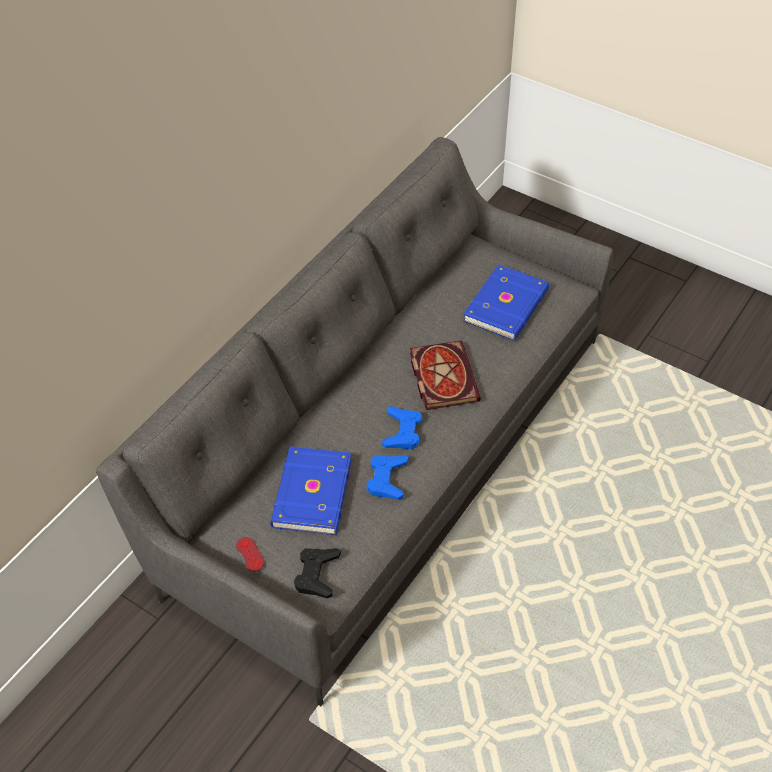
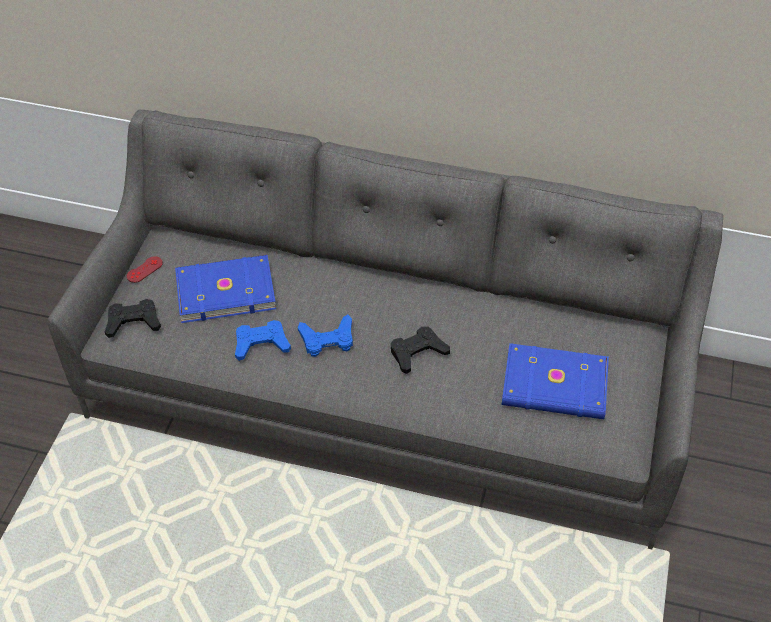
camera: 70 degrees right, 0 degrees up
book [410,341,481,410] -> black game controller [391,327,450,374]

